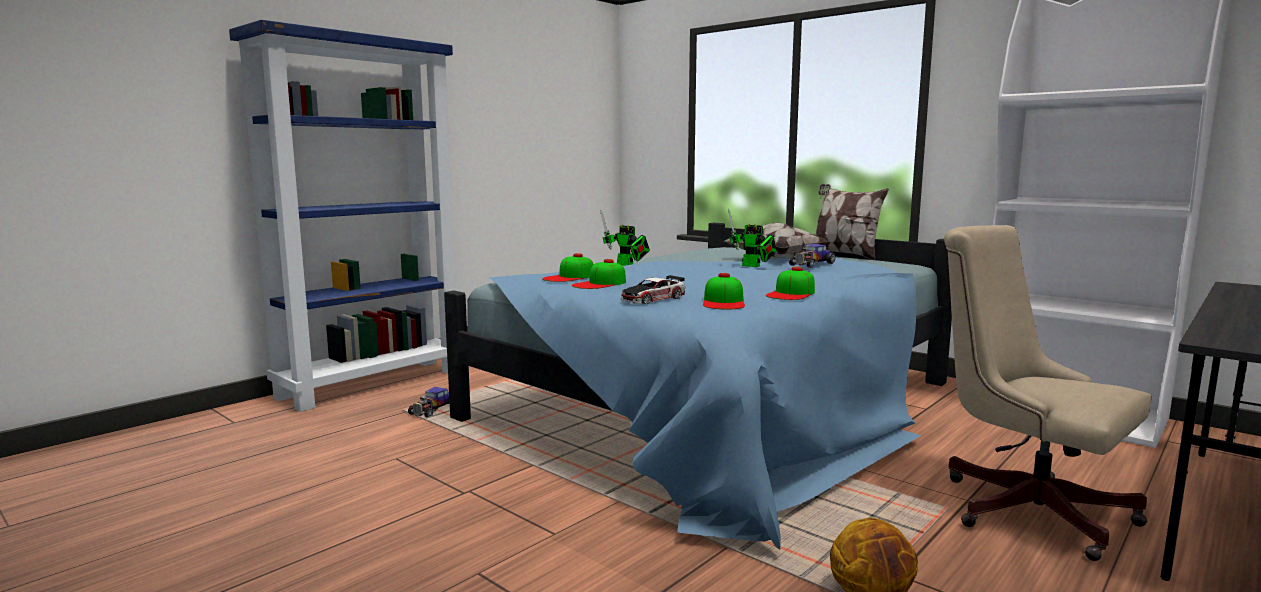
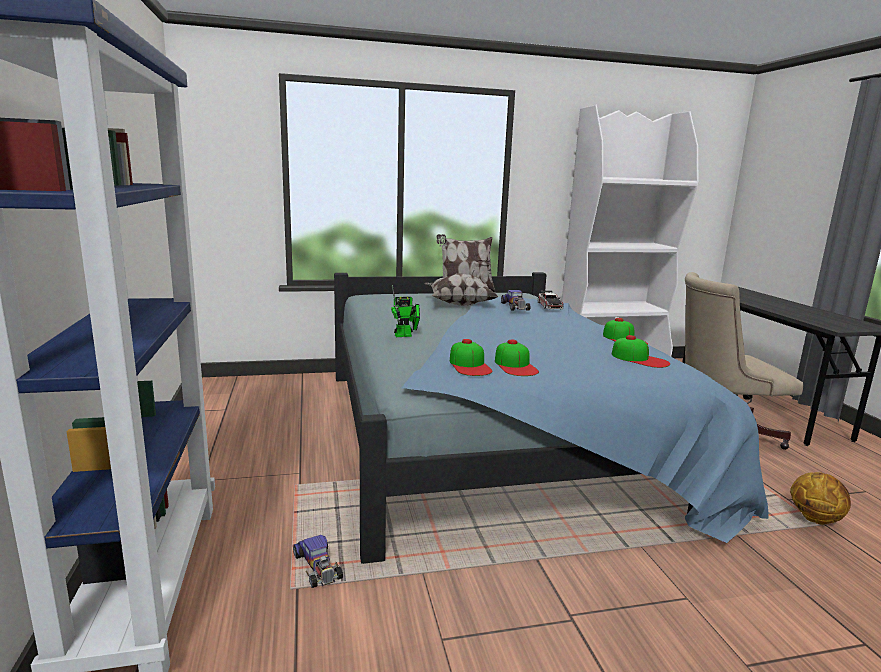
camera: 55 degrees left, 5 degrees up
toy car [621,275,686,304] -> toy car moved to [537,291,564,309]
toy robot [728,209,777,267] -> none

